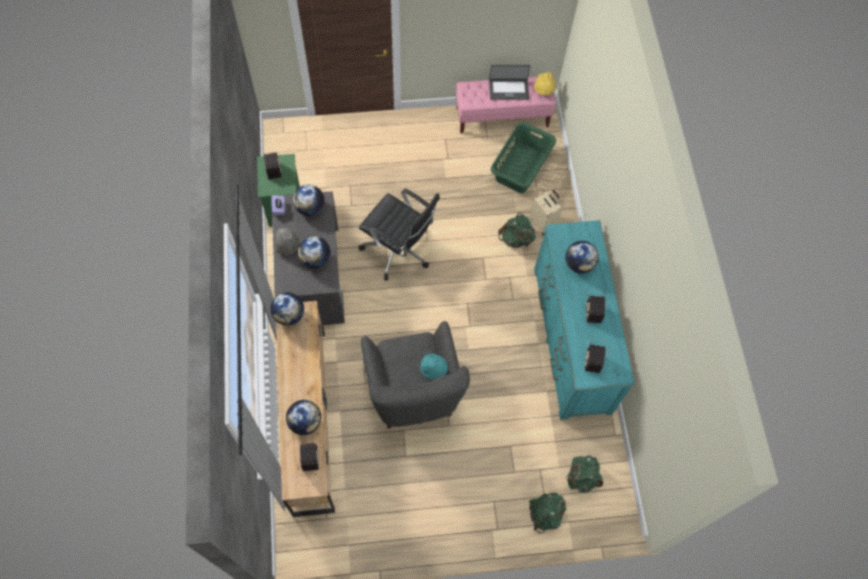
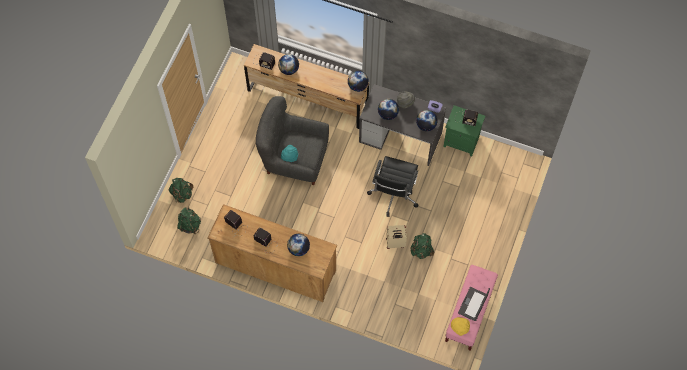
camera: 120 degrees right, 0 degrees up
black office chair [358,189,440,280] -> black office chair turned 45 degrees counterclockwise [367,156,419,217]
green laundry basket [490,122,556,193] -> none
green backpack [498,213,536,248] -> green backpack moved to [410,233,434,259]
beige suitcase [530,190,562,235] -> beige suitcase moved to [386,225,407,249]
turquoise dresser [534,220,635,420] -> brown dresser [207,204,337,302]

